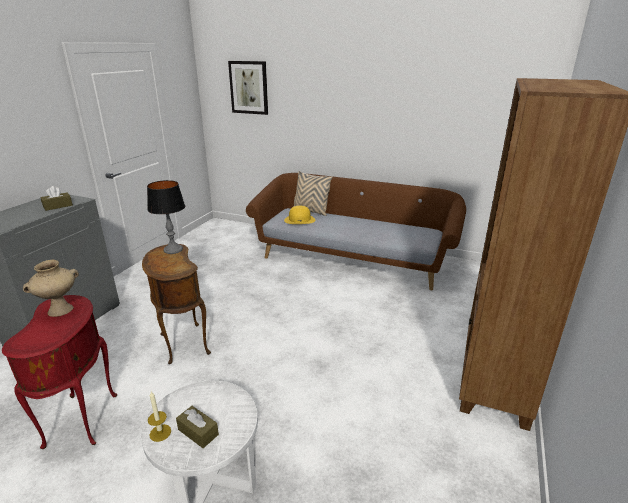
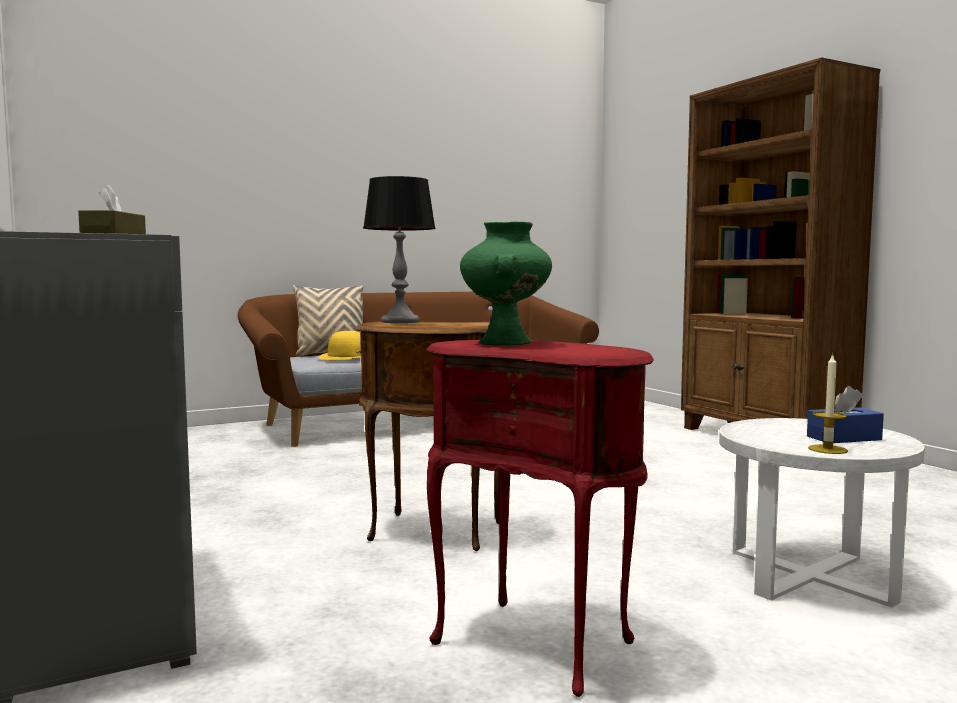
camera: 50 degrees left, 20 degrees down
beige vase [23,260,79,317] -> green vase [460,222,552,345]
brown tissue box [176,406,219,448] -> blue tissue box [807,386,884,443]
picture [228,61,268,115] -> none

